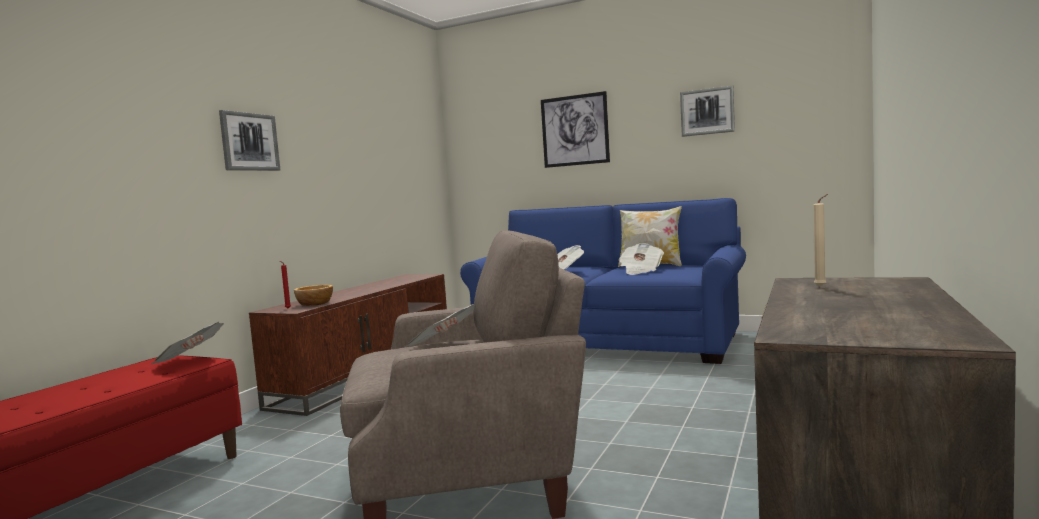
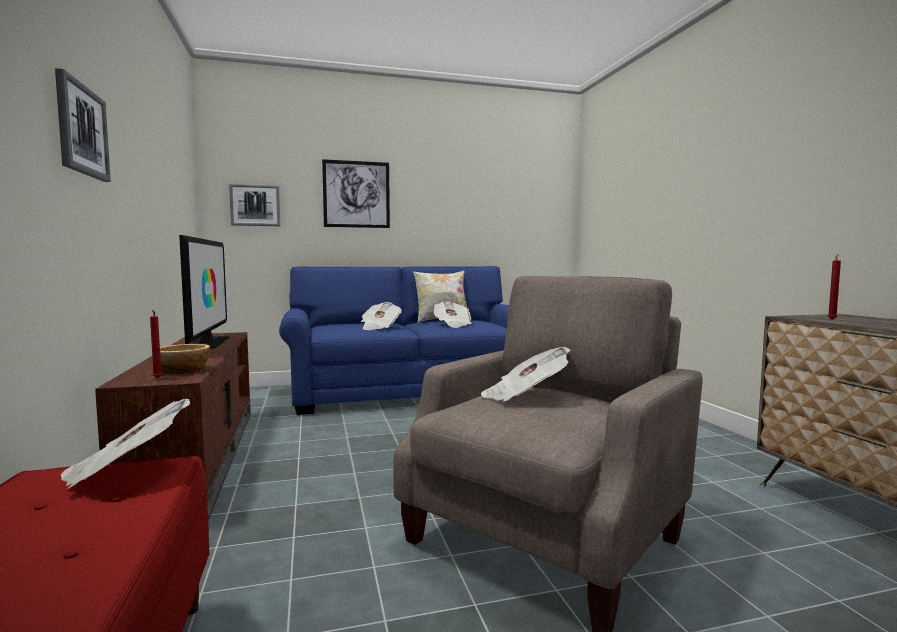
camera: 40 degrees left, 0 degrees up
picture [680,85,735,137] -> picture moved to [229,184,280,226]
beige candle [813,194,828,287] -> red candle [828,254,841,320]
none -> television [179,235,229,348]

